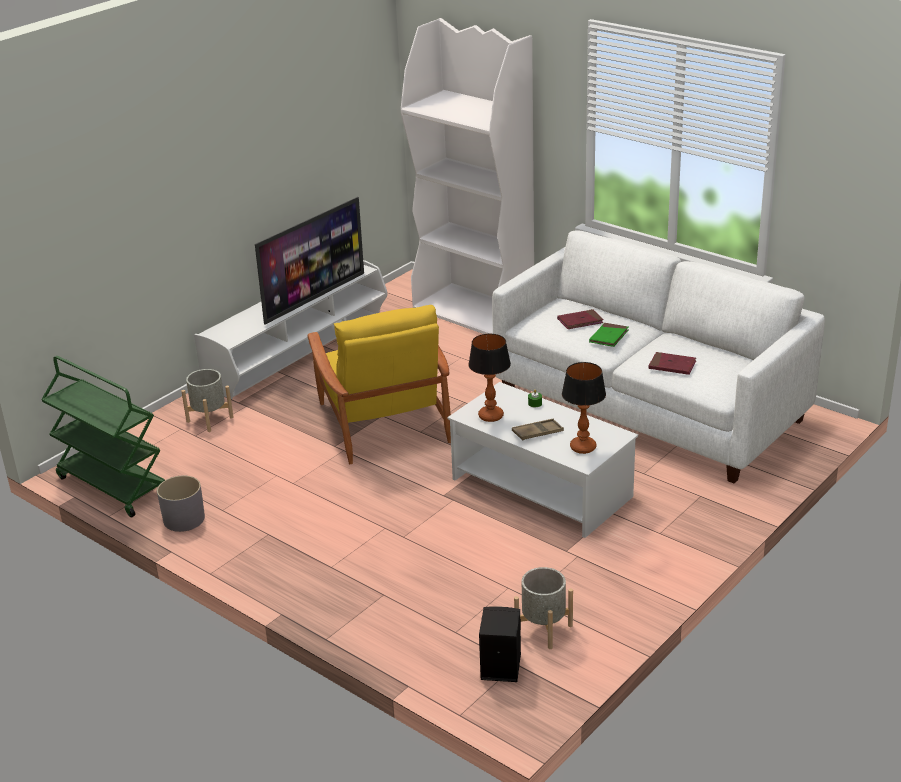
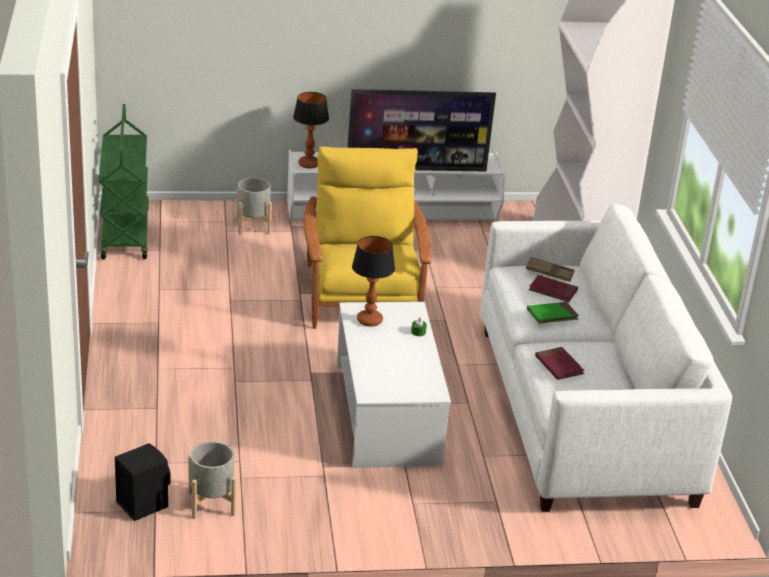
camera: 40 degrees right, 0 degrees up
grey planter [157,476,205,532] -> none
yellow armchair [307,305,451,464] -> yellow armchair turned 150 degrees clockwise [304,146,432,329]
brown tray [512,419,564,440] -> brown tray moved to [526,257,575,282]
table lamp [562,362,606,454] -> table lamp moved to [293,92,329,169]

